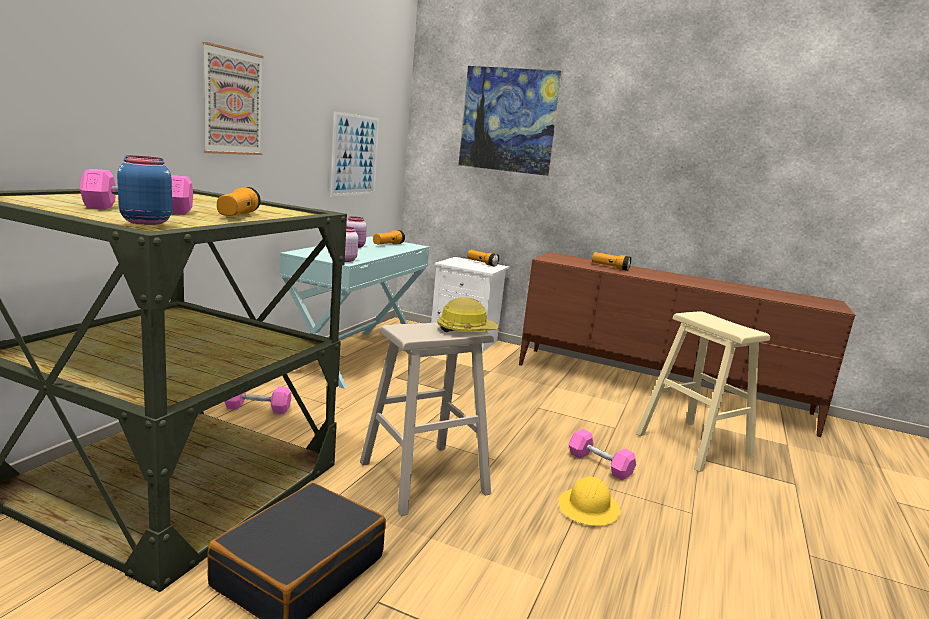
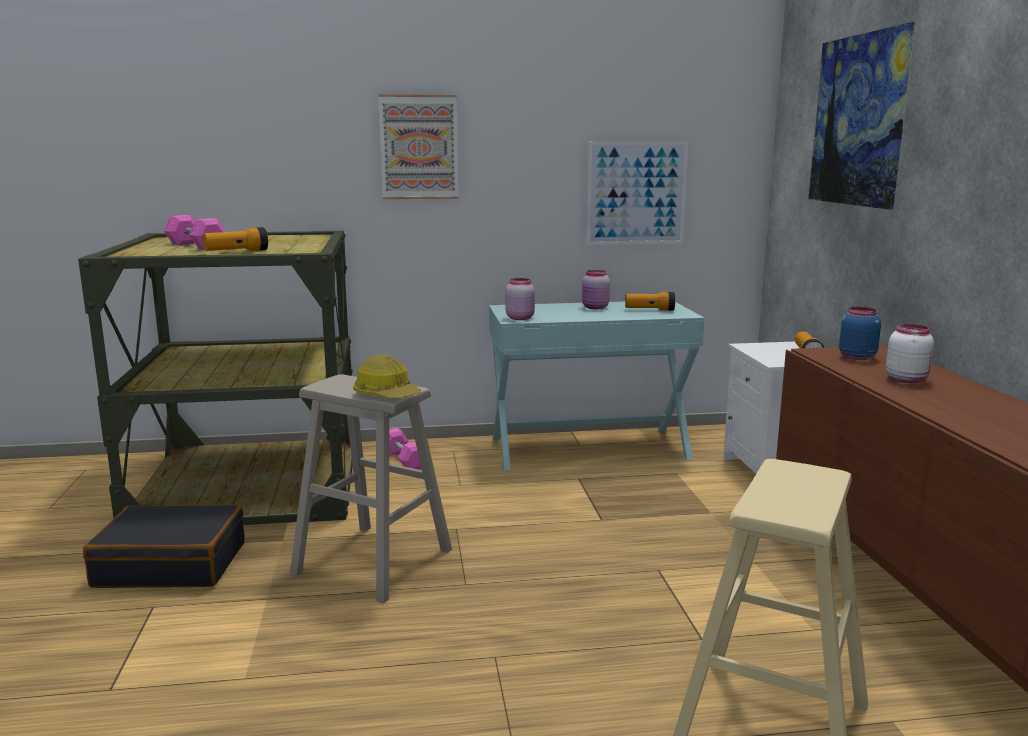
camera: 60 degrees right, 0 degrees up
blue jar [117,156,172,225] -> blue jar moved to [839,307,881,360]
yellow hard hat [559,476,621,526] -> none
pink dumbbell [569,429,636,480] -> none
flashlight [592,252,631,271] -> white jar [886,324,934,383]

